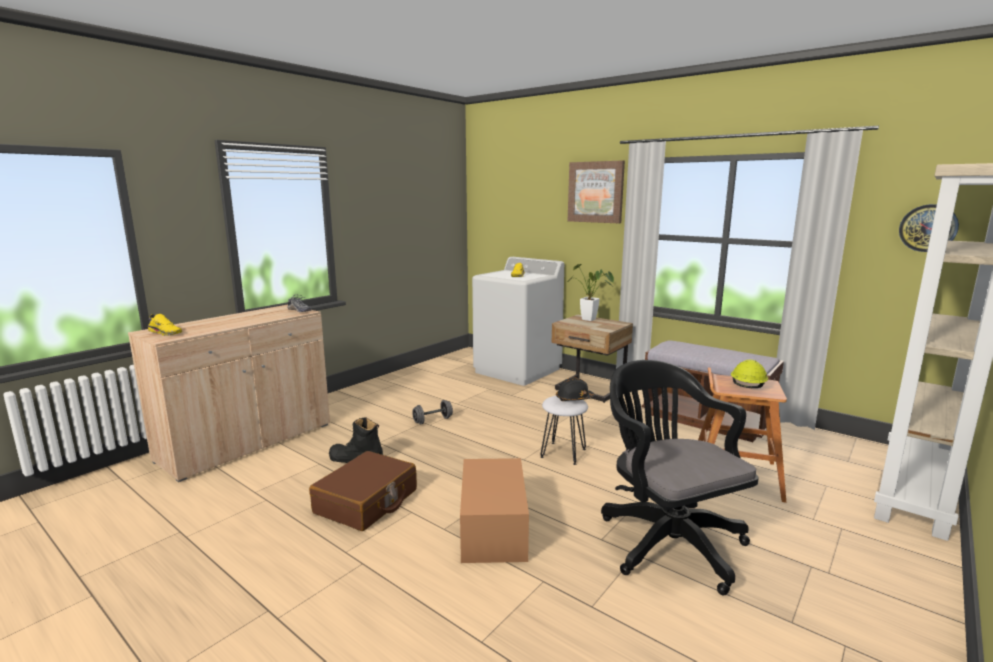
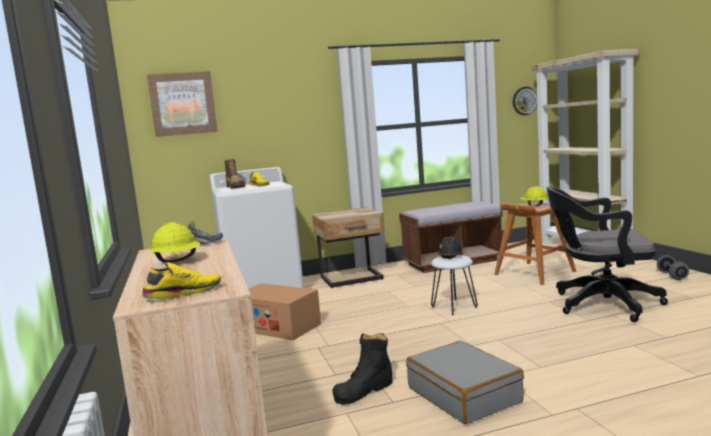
camera: 55 degrees left, 5 degrees down
brown suitcase [309,451,417,531] -> grey suitcase [406,341,524,424]
grey dumbbell [412,400,453,424] -> grey dumbbell moved to [657,255,689,280]
cardboard box [460,458,529,563] -> cardboard box moved to [248,283,321,340]
potted plant [567,264,614,321] -> none
picture [568,160,625,223] -> picture moved to [147,71,218,137]
none -> yellow hard hat [150,222,200,262]
none -> boot [224,159,245,189]

